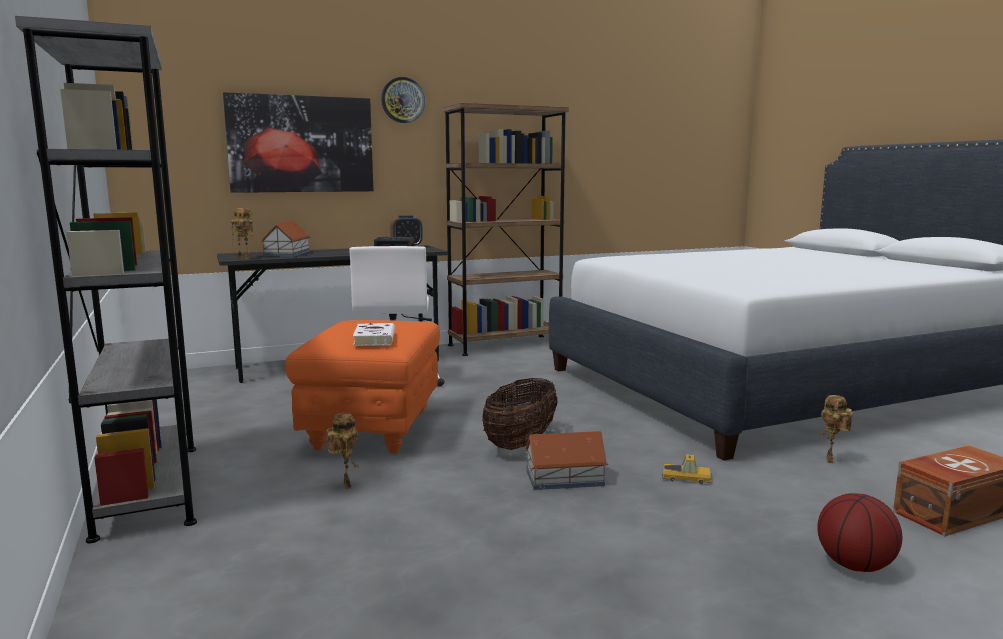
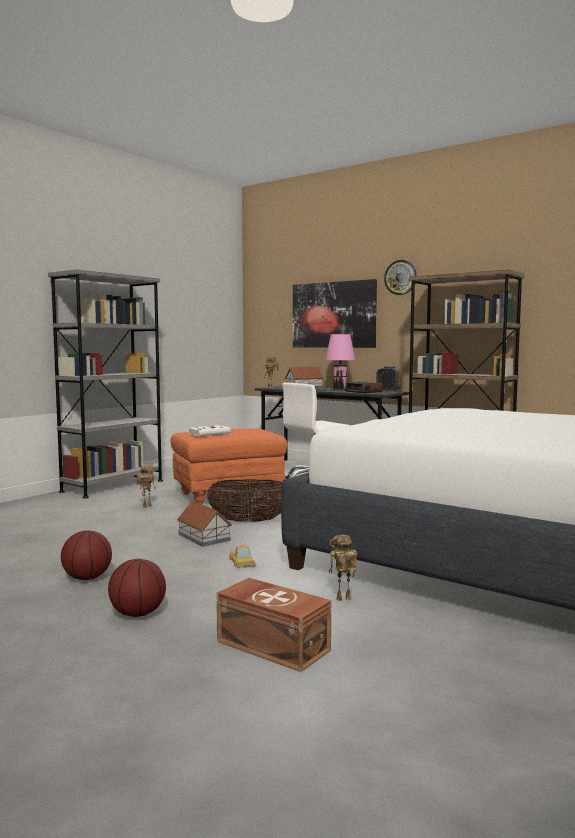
camera: 60 degrees right, 5 degrees down
none -> basketball [61,530,112,580]
none -> pink table lamp [316,334,355,391]

